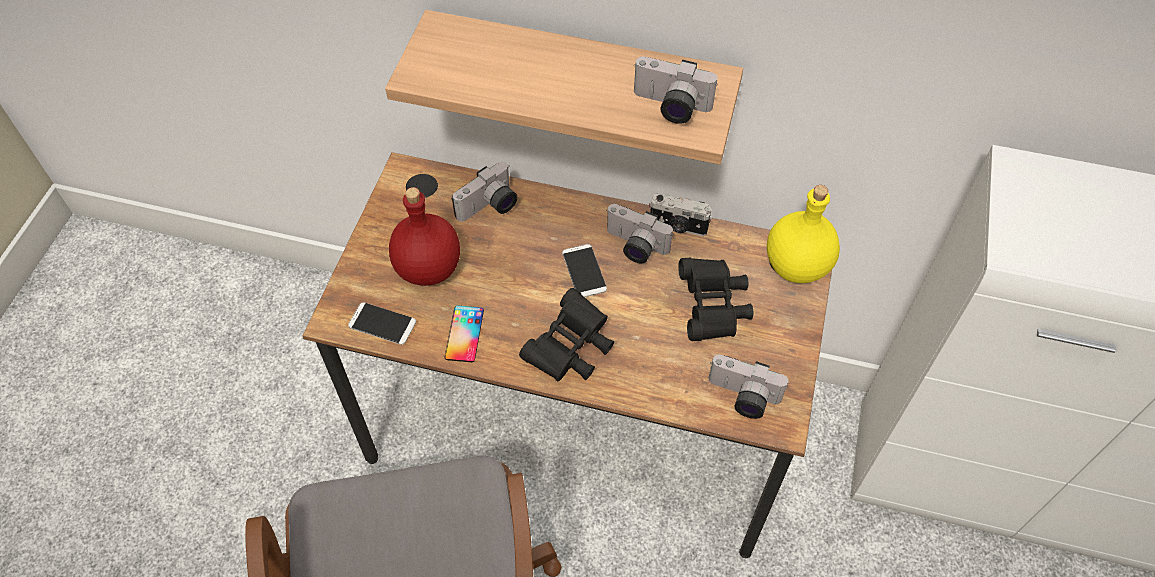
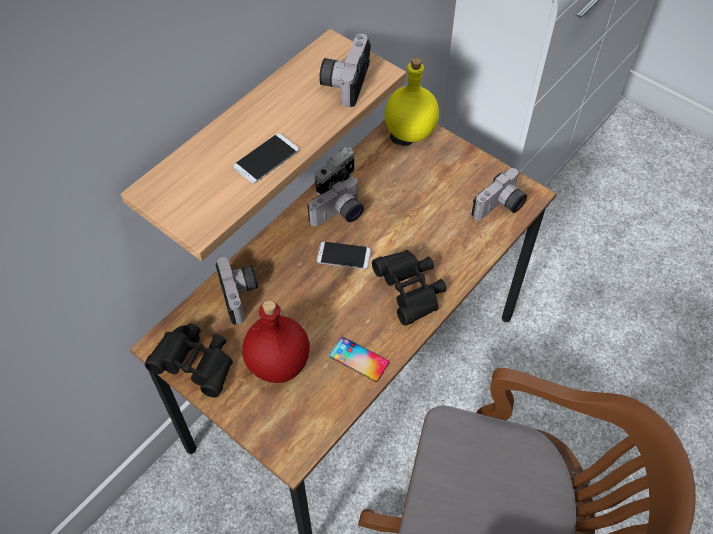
camera: 65 degrees left, 0 degrees up
phone [348,302,416,345] -> phone moved to [233,133,299,183]
camera [633,56,718,124] -> camera turned 150 degrees clockwise [319,34,371,107]
black binoculars [678,257,753,341] -> black binoculars moved to [145,324,233,398]

